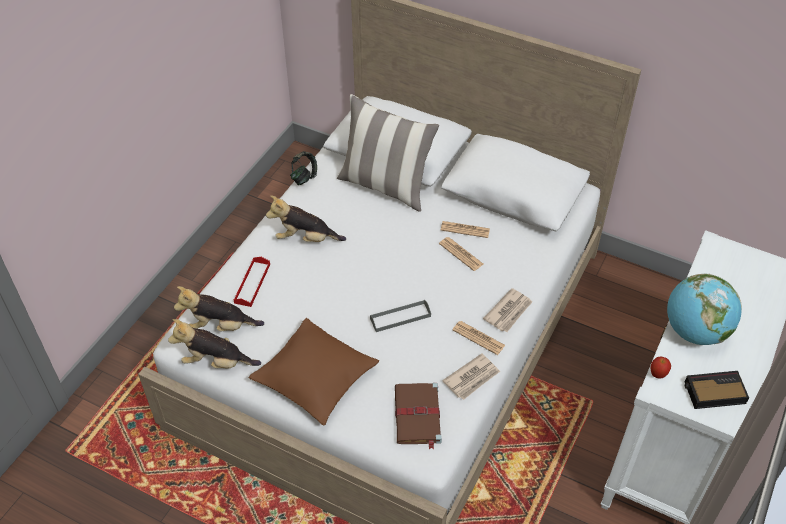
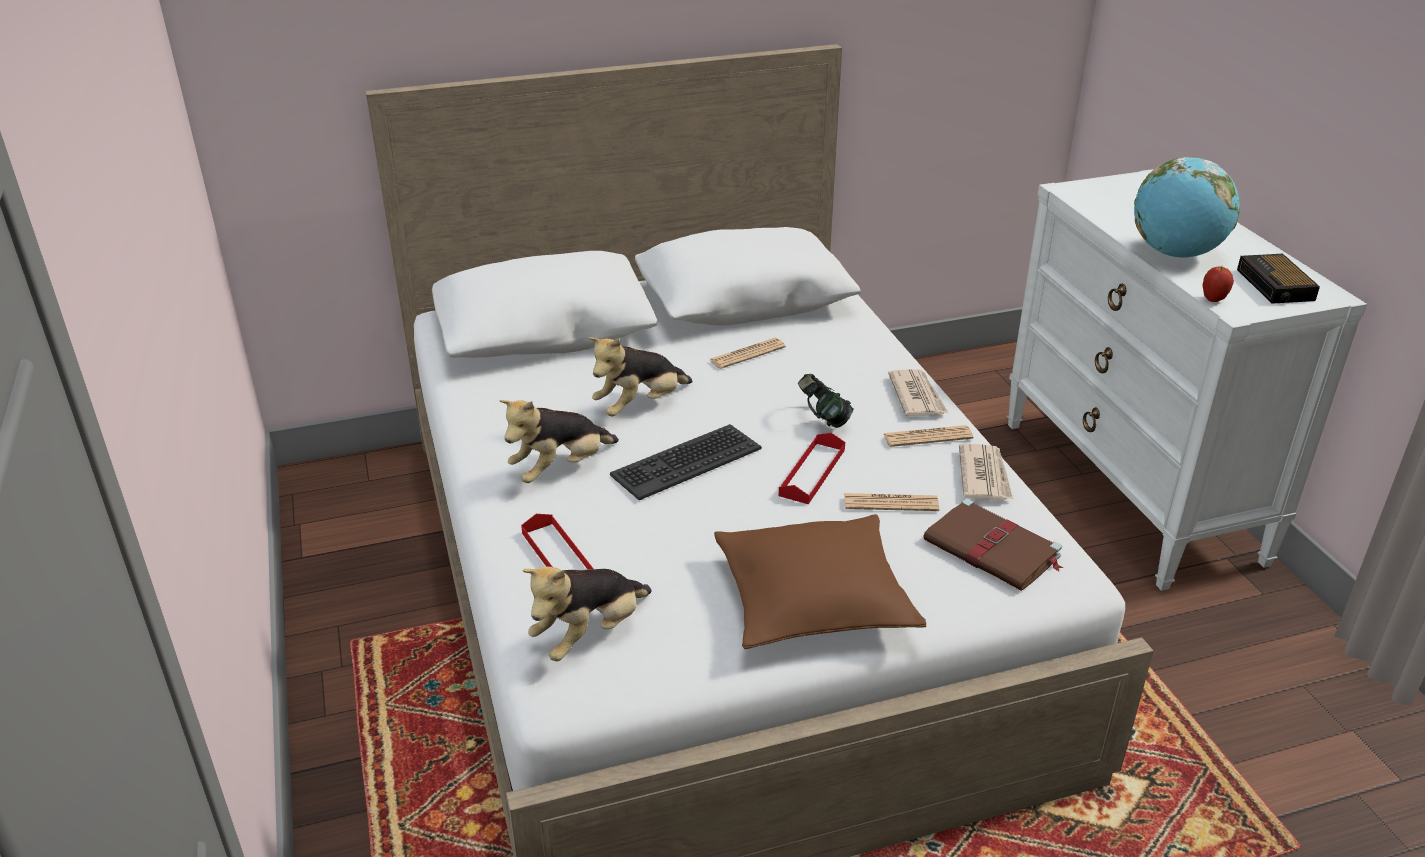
camera: 45 degrees left, 15 degrees down
plush toy [168,319,261,369] -> plush toy moved to [589,337,693,416]
headphones [290,151,317,185] -> headphones moved to [798,374,854,428]
pillow [337,94,439,212] -> none
grey tray [370,300,431,332] -> red tray [779,433,845,504]
newspaper [439,237,483,271] -> newspaper moved to [844,493,939,511]
alarm clock [685,371,749,409] -> alarm clock turned 45 degrees counterclockwise [1237,254,1320,304]
none -> keyboard [610,424,762,500]

